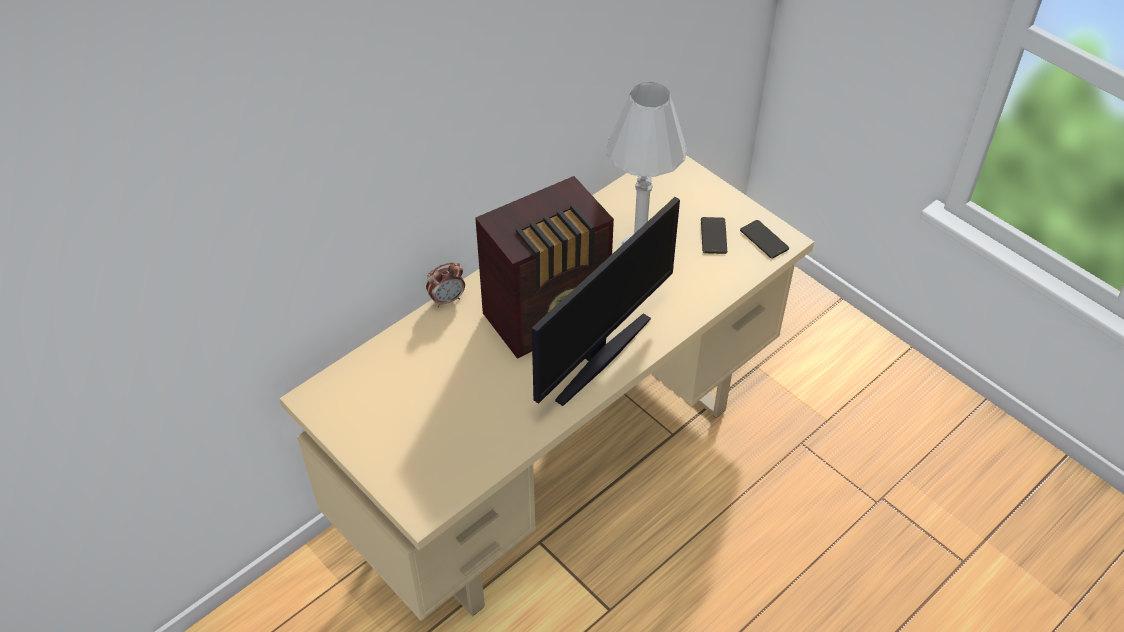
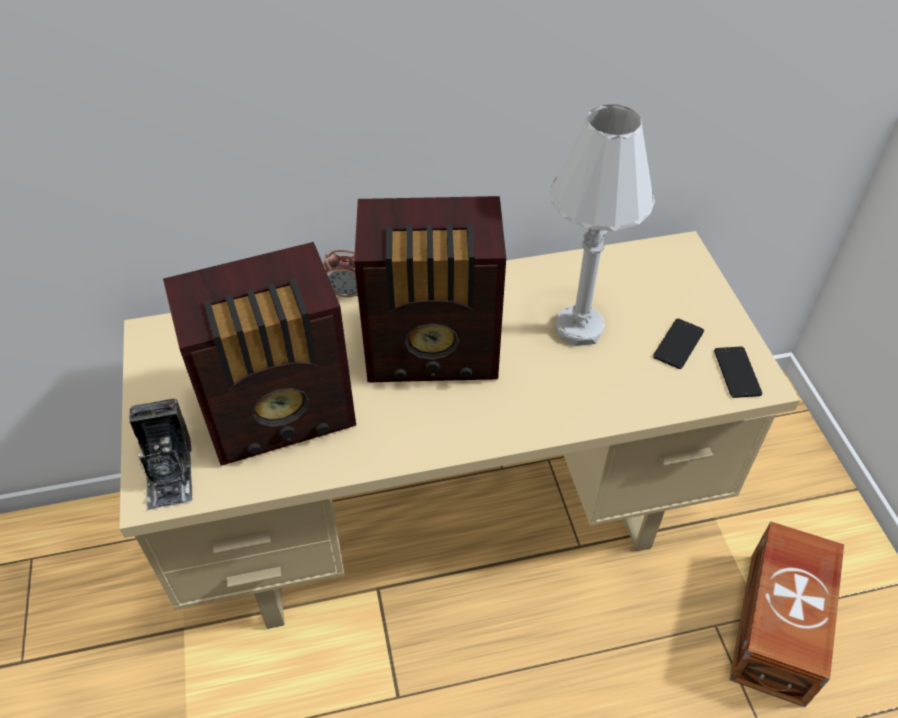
camera: 30 degrees right, 0 degrees up
monitor [532,197,680,406] -> none
none -> camera [130,399,192,510]
none -> radio [163,242,356,466]
none -> brown storage box [729,521,844,707]

